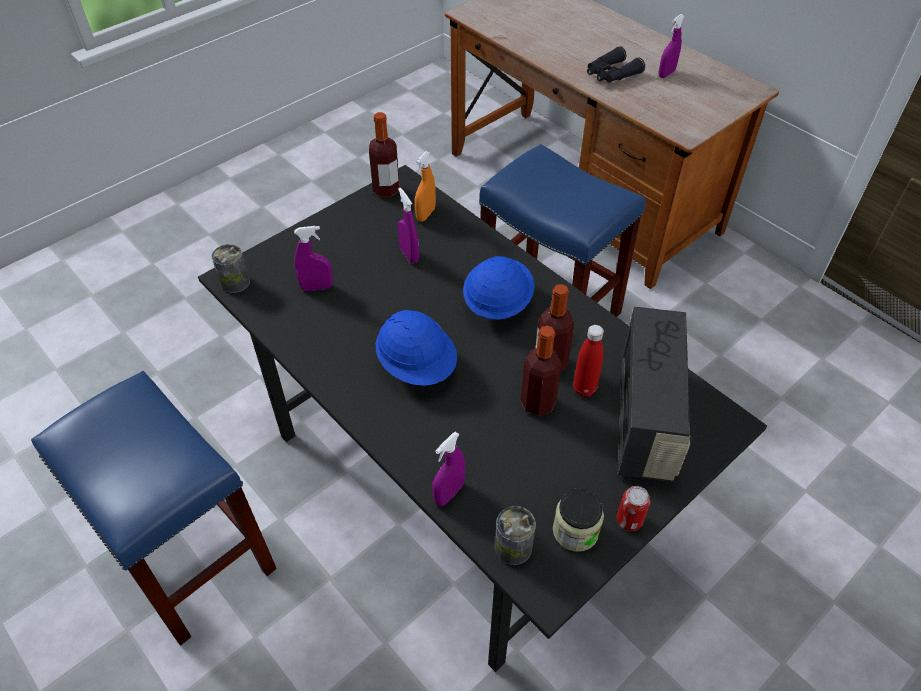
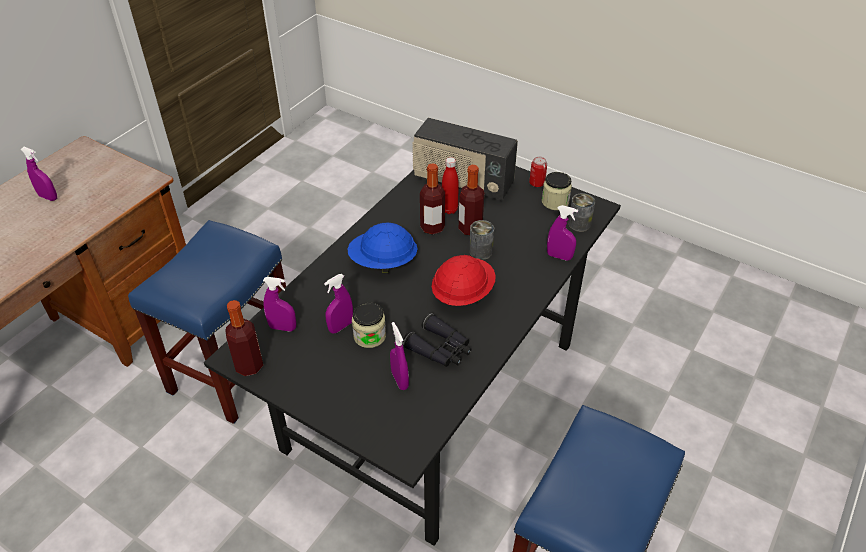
camera: 105 degrees left, 5 degrees down
can [212,244,250,293] -> can moved to [469,220,494,260]
blue hard hat [376,310,457,386] -> red hard hat [432,255,496,306]
orange spray bottle [415,151,436,222] -> purple spray bottle [263,277,296,332]
black binoculars [587,46,645,83] -> black binoculars moved to [402,313,472,367]
radio [618,307,690,482] -> radio turned 150 degrees counterclockwise [412,118,518,200]
none -> jar [352,302,386,348]

